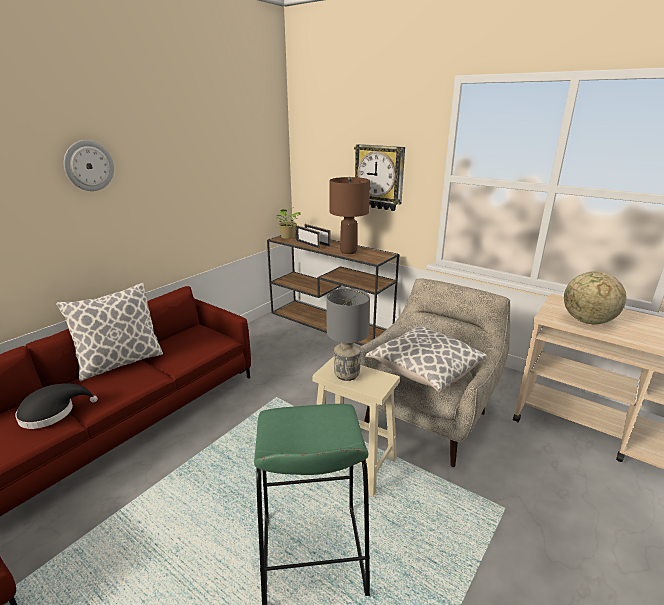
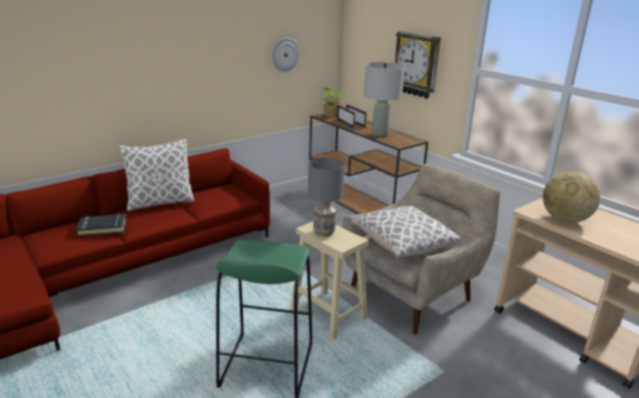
camera: 15 degrees right, 0 degrees up
black hat [15,383,98,429] -> black book [76,214,127,237]
wall clock [64,140,114,191] -> wall clock moved to [272,38,300,72]
brown table lamp [329,177,370,254] -> grey table lamp [364,62,405,137]

